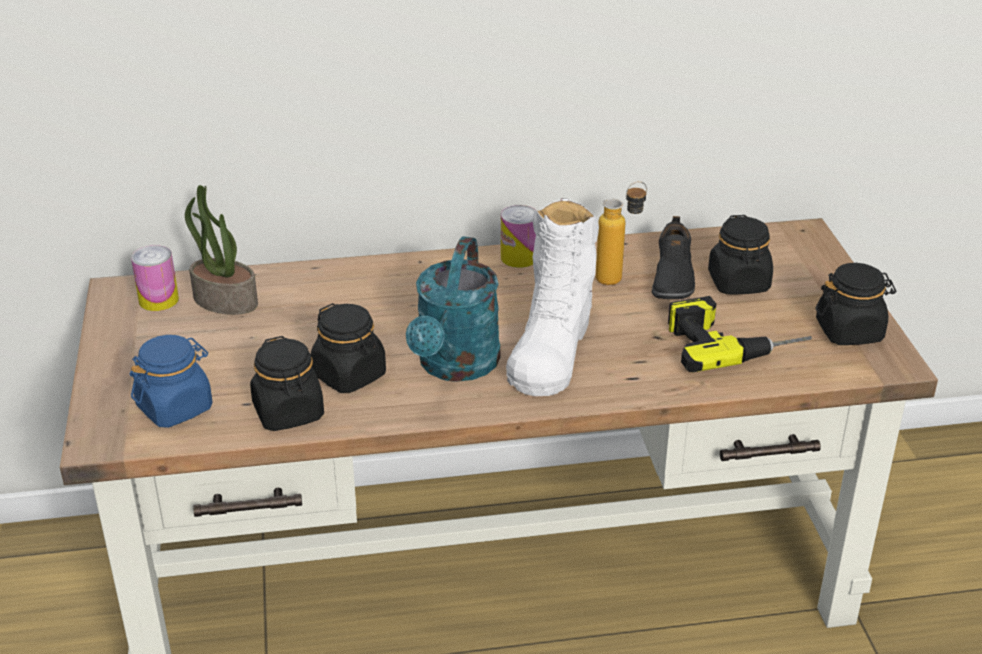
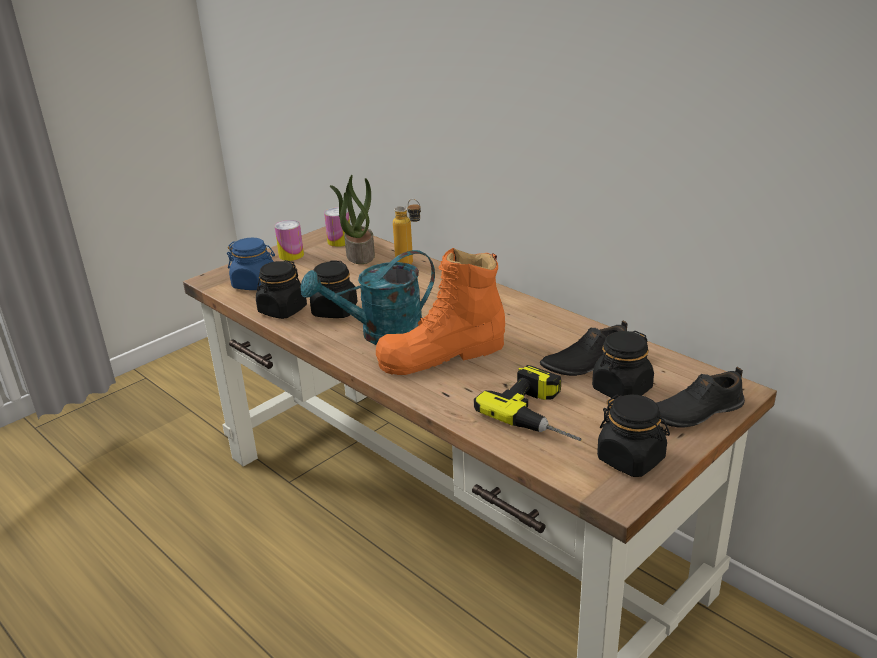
camera: 55 degrees right, 5 degrees down
can [501,205,536,268] -> can moved to [275,220,304,261]
white boot [506,198,599,396] -> orange boot [376,248,505,375]
bottle [596,181,647,285] -> bottle moved to [393,199,421,264]
none -> black shoe [656,367,745,428]

